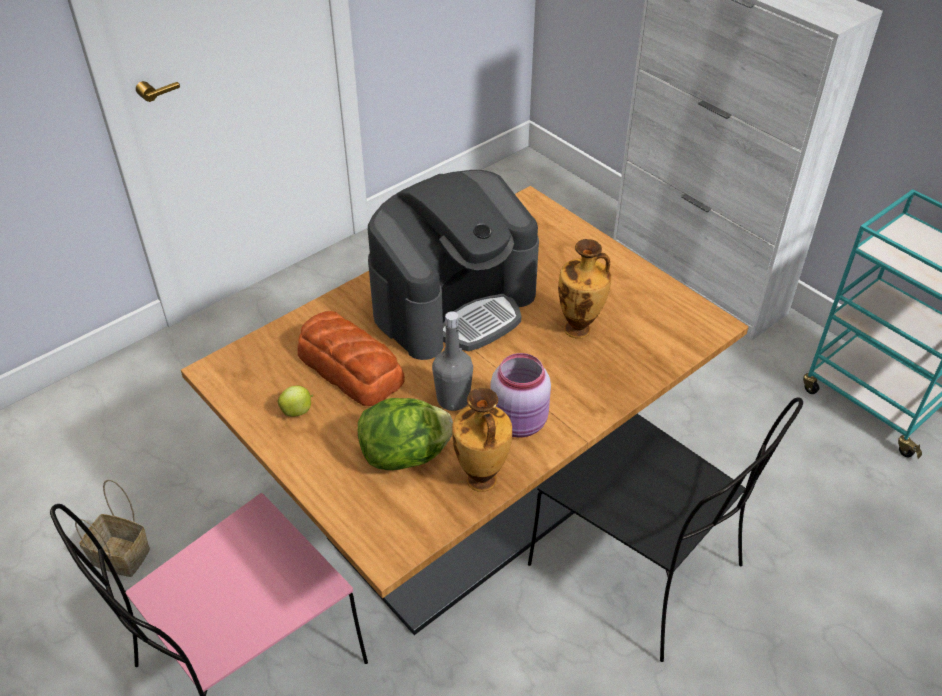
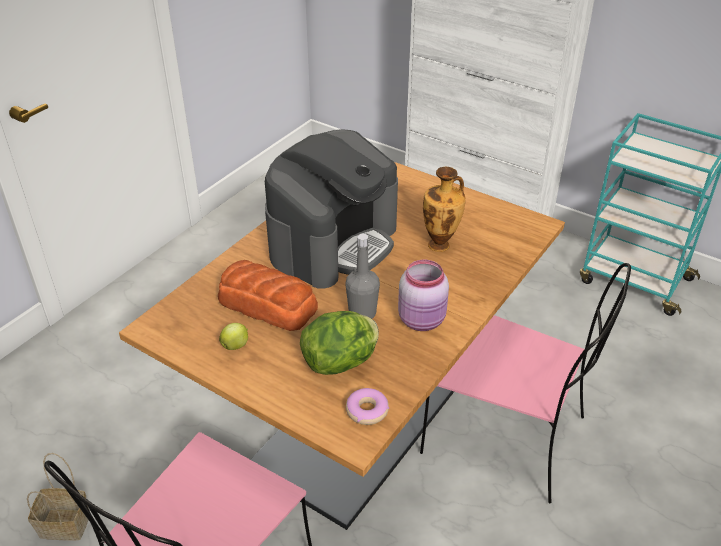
camera: 15 degrees left, 5 degrees down
vase [452,388,512,492] -> none
black chair [528,397,803,662] -> pink chair [420,263,631,503]
none -> donut [346,388,389,425]

